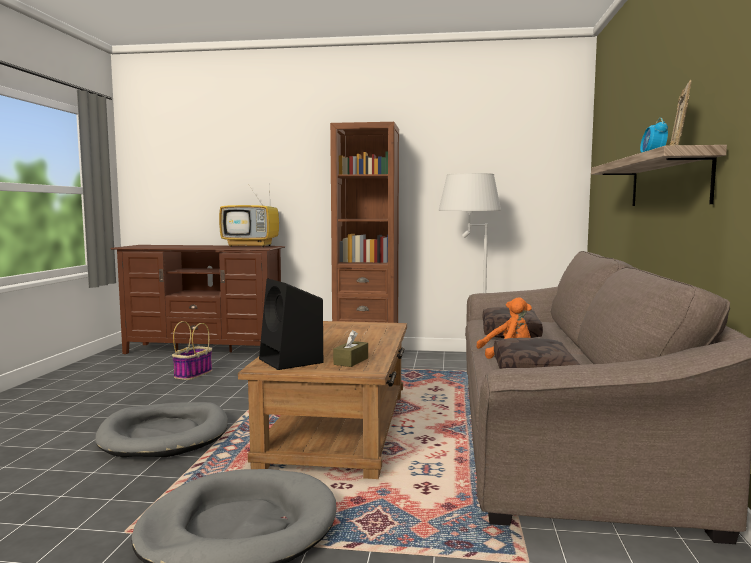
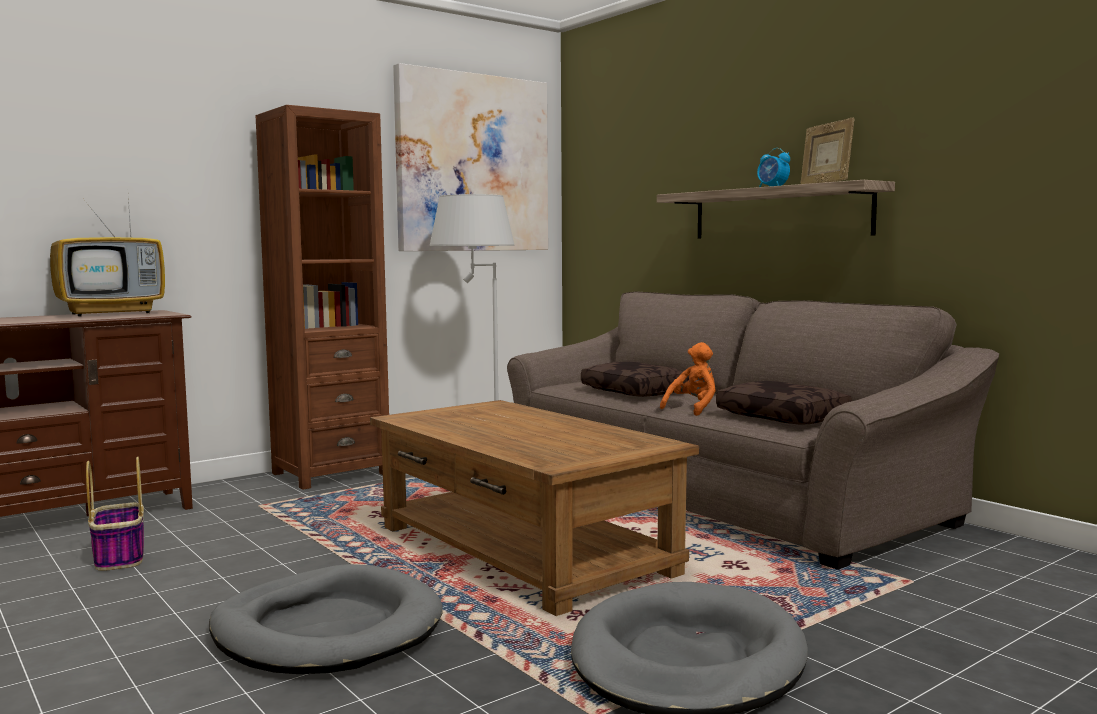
camera: 45 degrees left, 0 degrees up
black speaker [259,278,324,370] -> none
brown tissue box [333,330,368,367] -> none
none -> picture [393,63,548,251]

